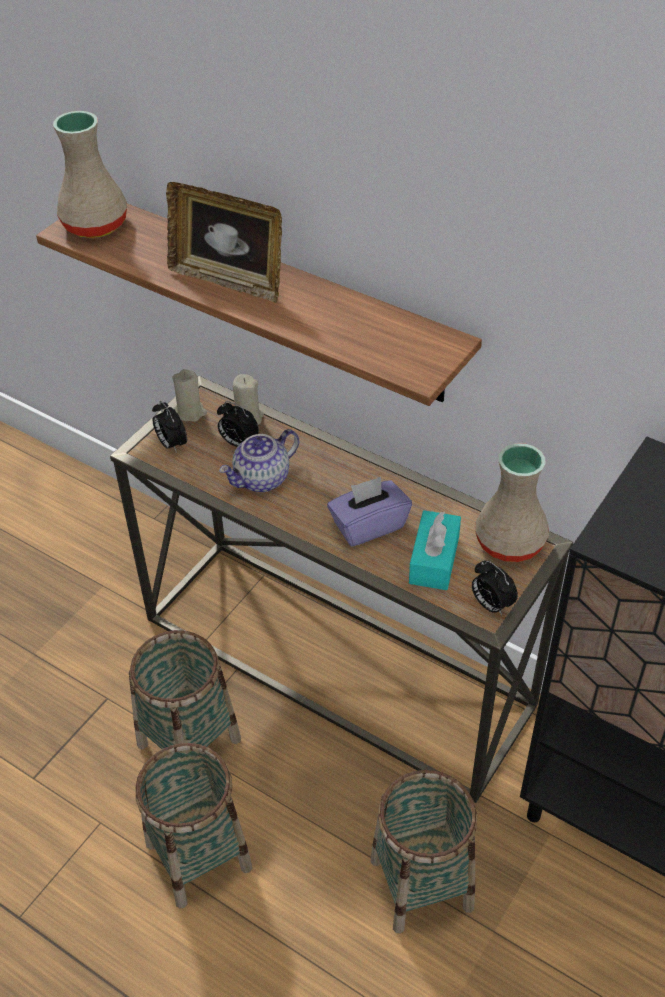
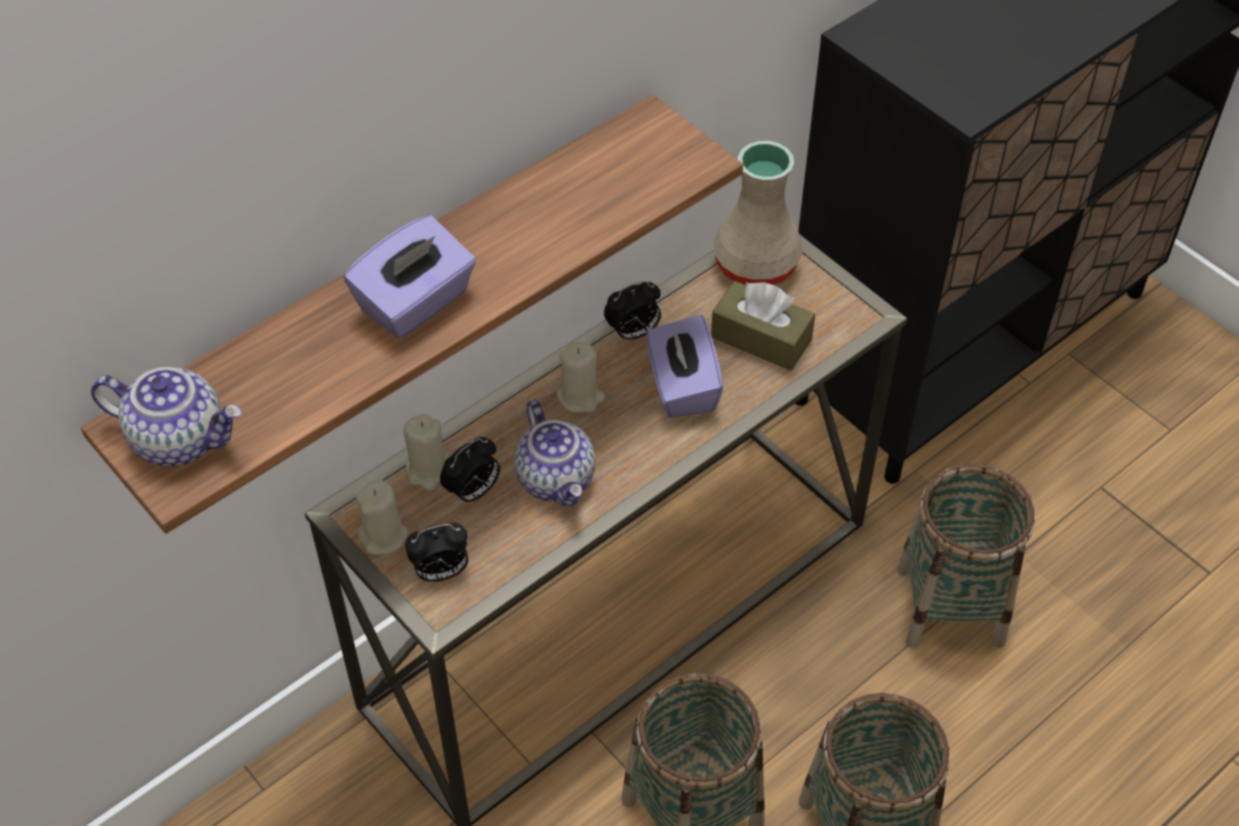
camera: 75 degrees left, 5 degrees up
beige vase [53,111,127,238] -> teapot [91,367,242,467]
picture frame [166,182,282,303] -> purple tissue box [344,215,476,339]
turquoise tissue box [409,510,461,590] -> brown tissue box [711,281,815,371]
alarm clock [472,561,518,616] -> alarm clock moved to [604,281,661,340]
none -> beige candle [556,341,605,413]

